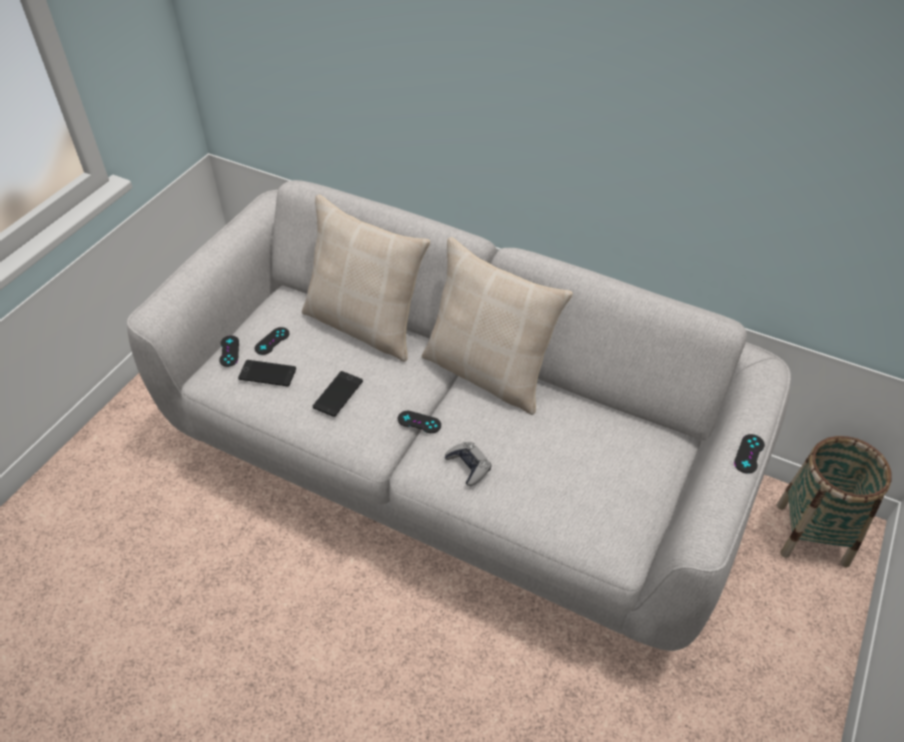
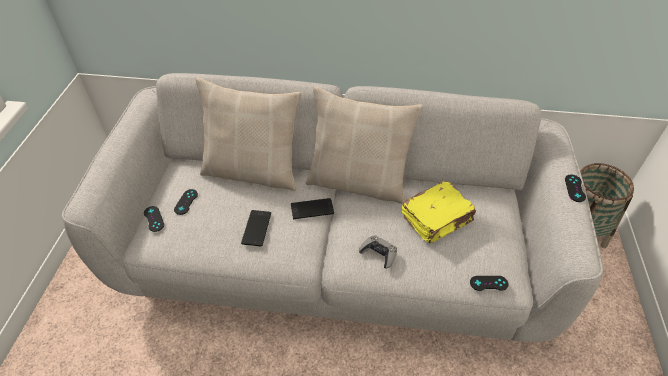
camera: 20 degrees left, 0 degrees up
phone [238,360,296,387] -> phone moved to [291,198,334,219]
black game controller [398,411,441,433] -> black game controller moved to [470,276,509,291]
none -> yellow book [401,181,476,243]

